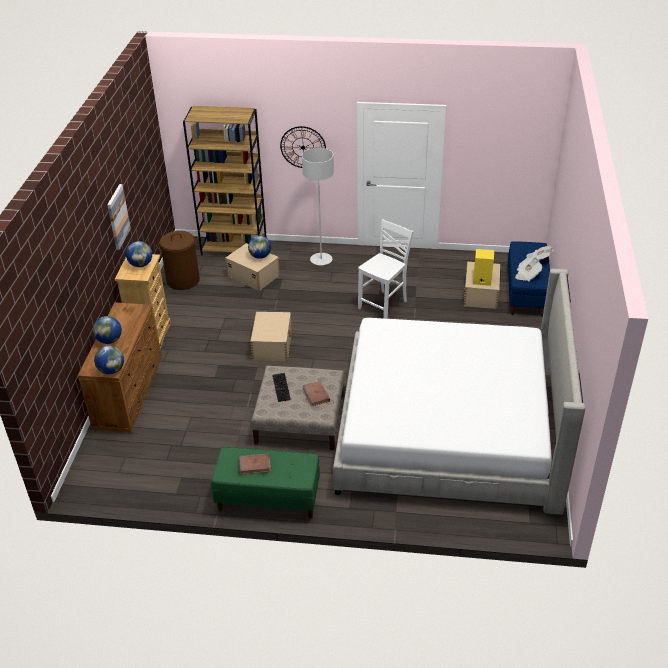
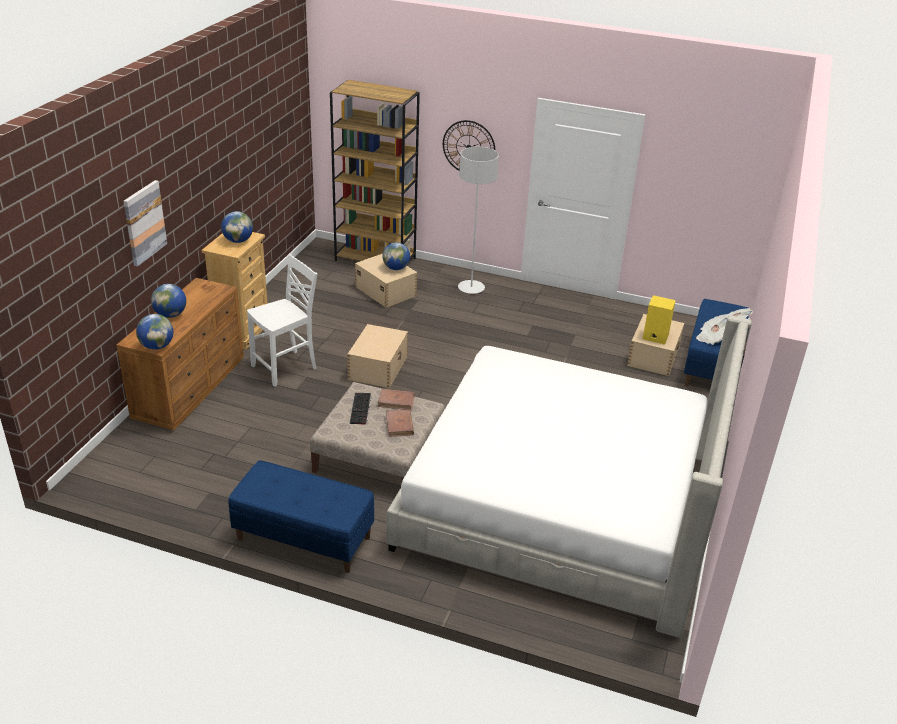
camera: 10 degrees right, 5 degrees down
picture [107,184,131,250] -> picture moved to [123,180,167,267]
brown laundry basket [156,231,200,290] -> none
green bench [211,447,320,518] -> blue bench [228,460,374,573]
brown book [239,453,271,475] -> brown book moved to [378,389,415,410]
white chair [358,219,414,319] -> white chair moved to [247,254,317,387]

